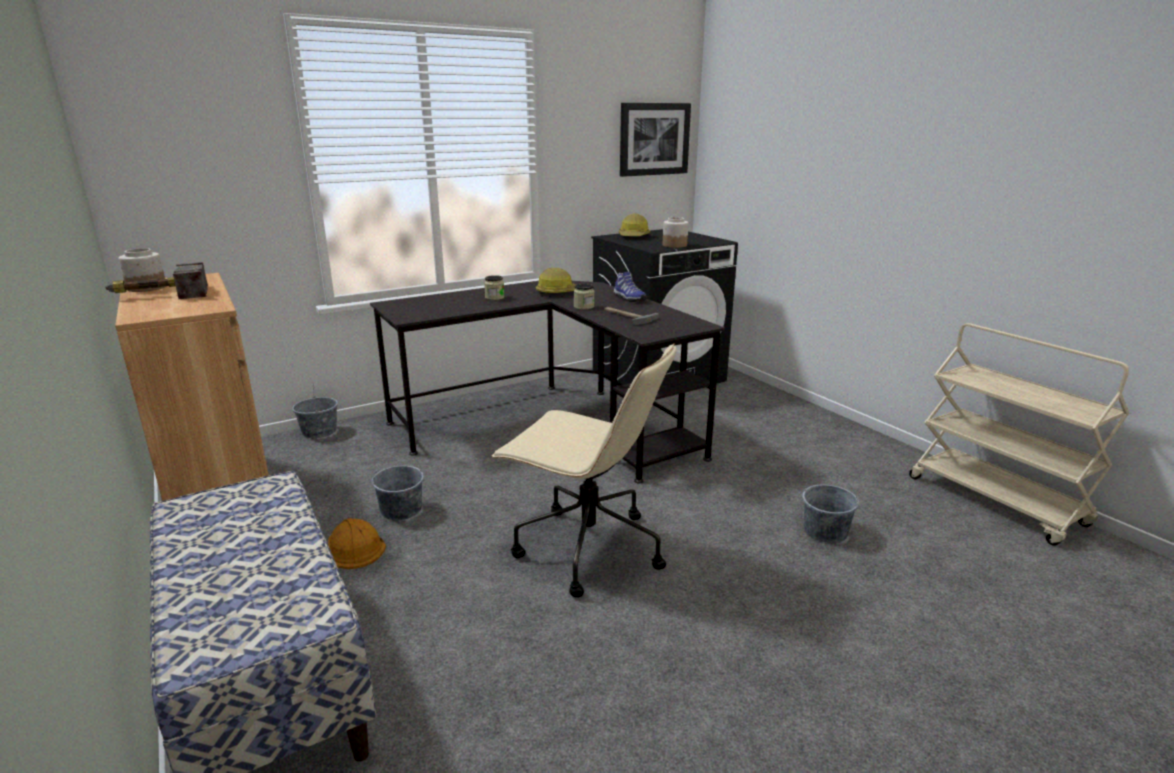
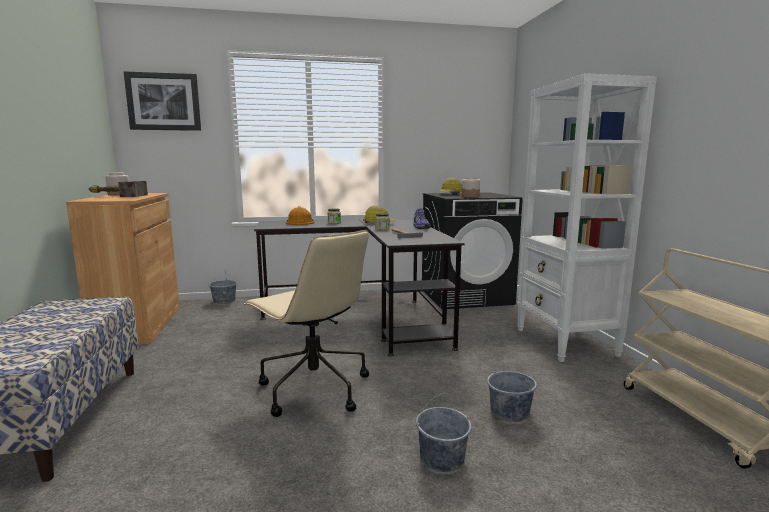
camera: 20 degrees right, 10 degrees down
orange hard hat [328,518,386,569] -> orange hard hat moved to [286,206,314,225]
grey bucket [372,451,424,520] -> grey bucket moved to [416,393,471,472]
picture [620,103,691,177] -> picture moved to [124,71,201,131]
none -> white bookcase [517,73,657,362]

